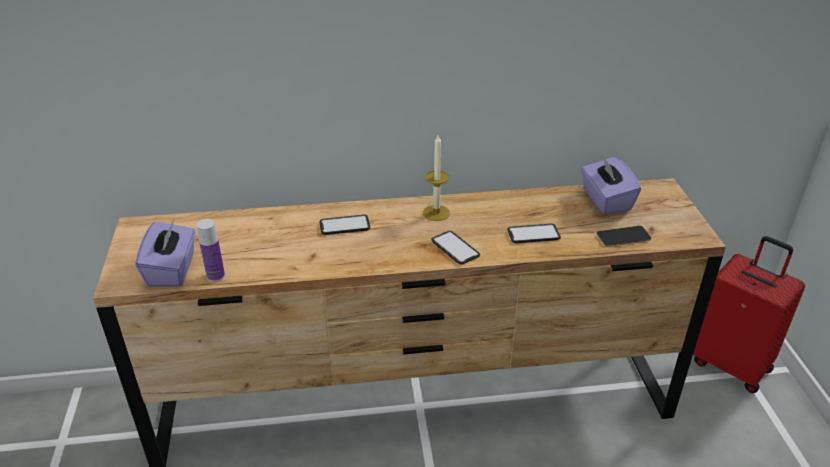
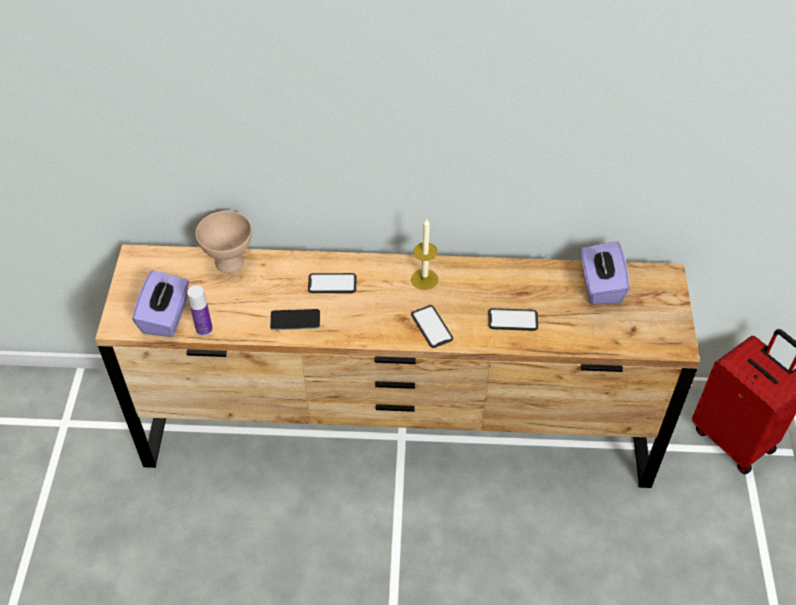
camera: 10 degrees right, 15 degrees up
phone [597,226,651,247] -> phone moved to [270,309,320,330]
none -> beige bowl [196,211,252,273]

